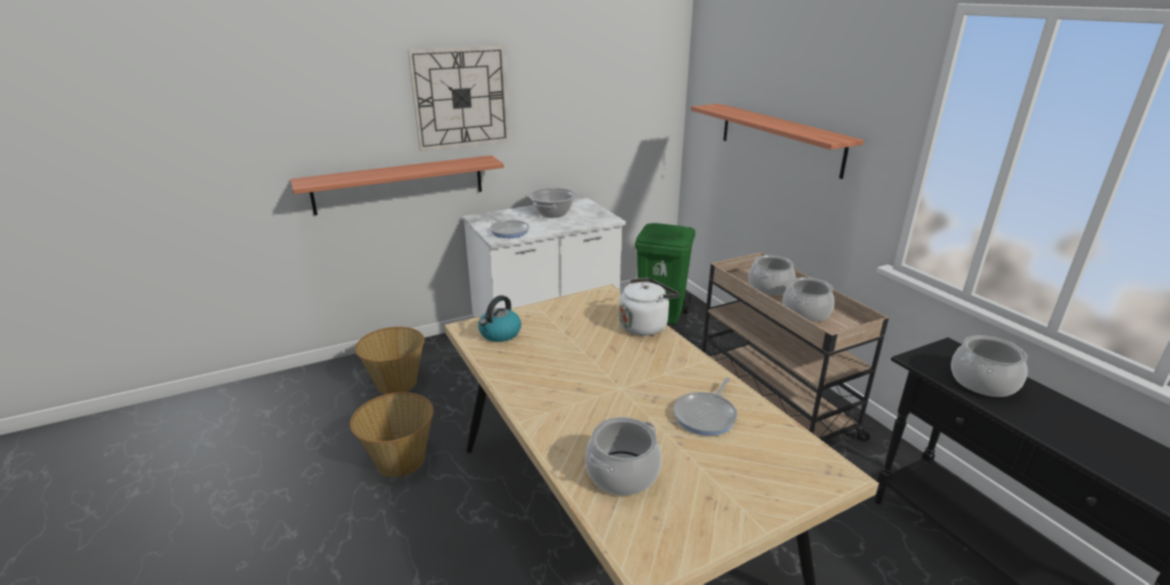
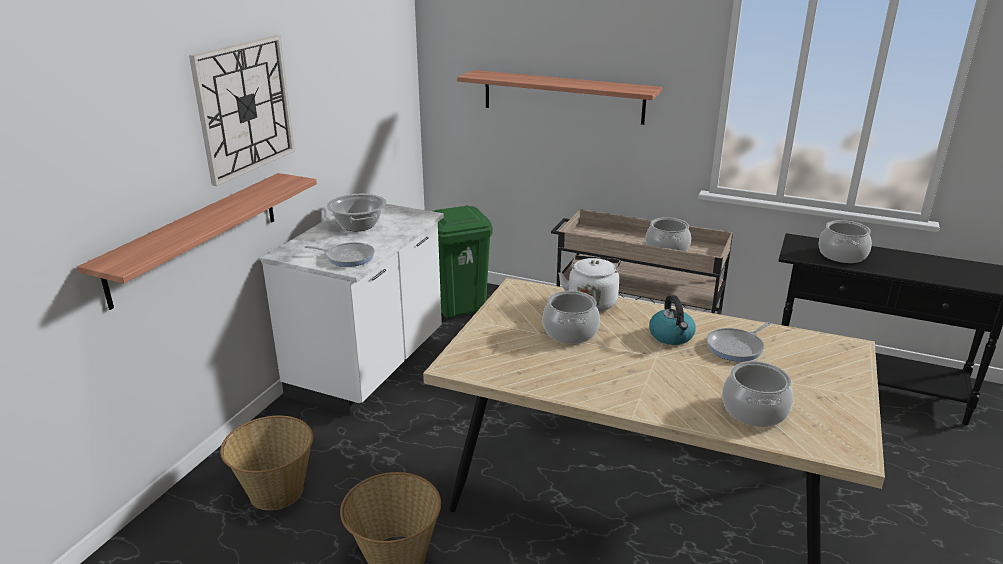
camera: 40 degrees left, 0 degrees up
kettle [478,295,521,342] -> kettle moved to [649,295,696,345]
frying pan [673,378,737,436] -> frying pan turned 60 degrees clockwise [706,322,771,362]
cooking pot [748,255,796,295] -> cooking pot moved to [543,290,600,344]

